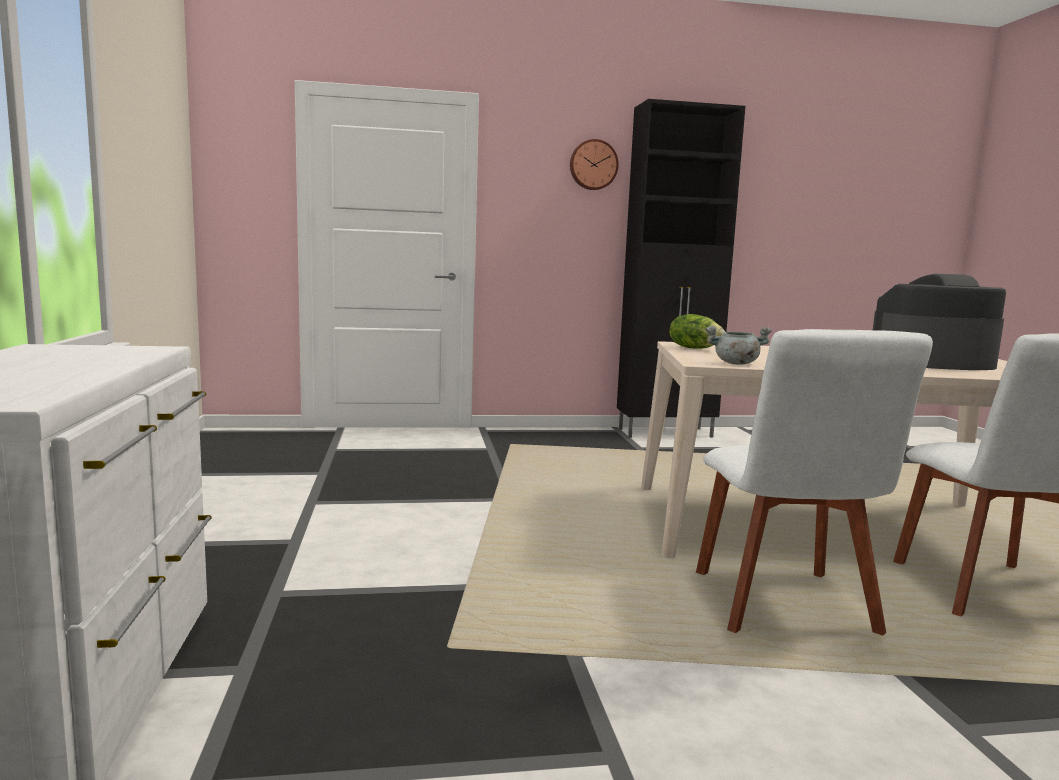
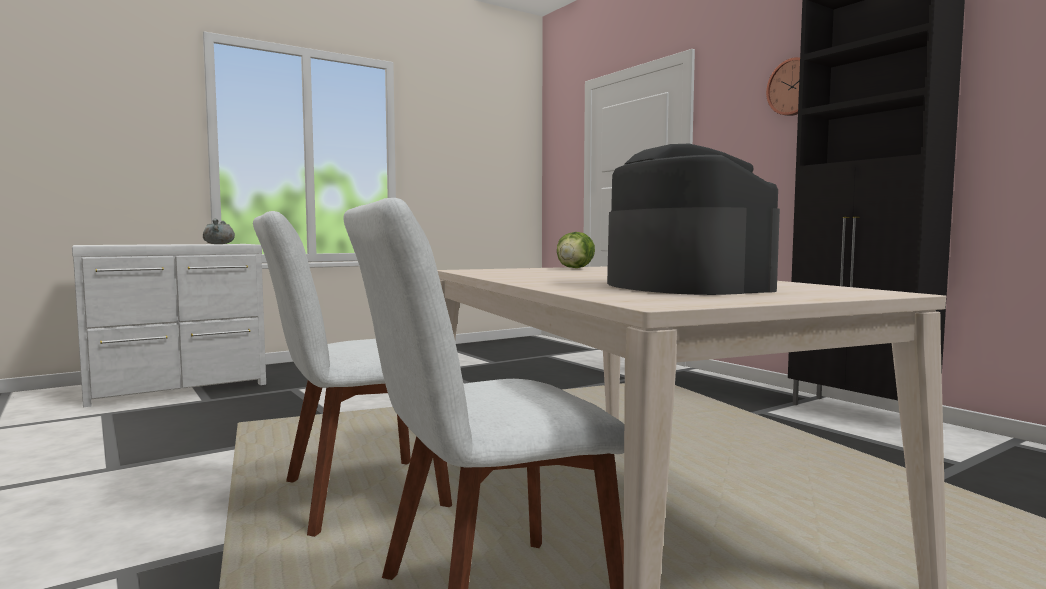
camera: 65 degrees right, 5 degrees down
grey cooking pot [705,326,772,364] -> grey cooking pot moved to [203,219,235,244]

